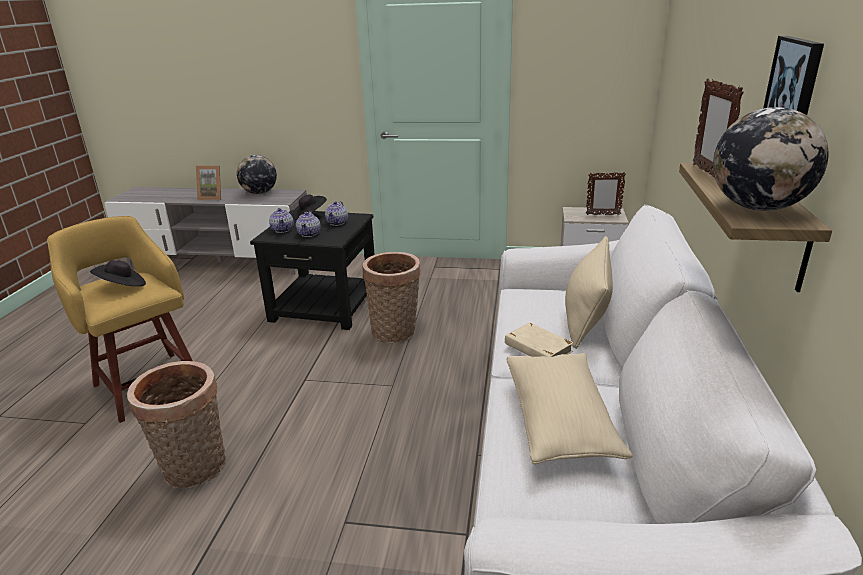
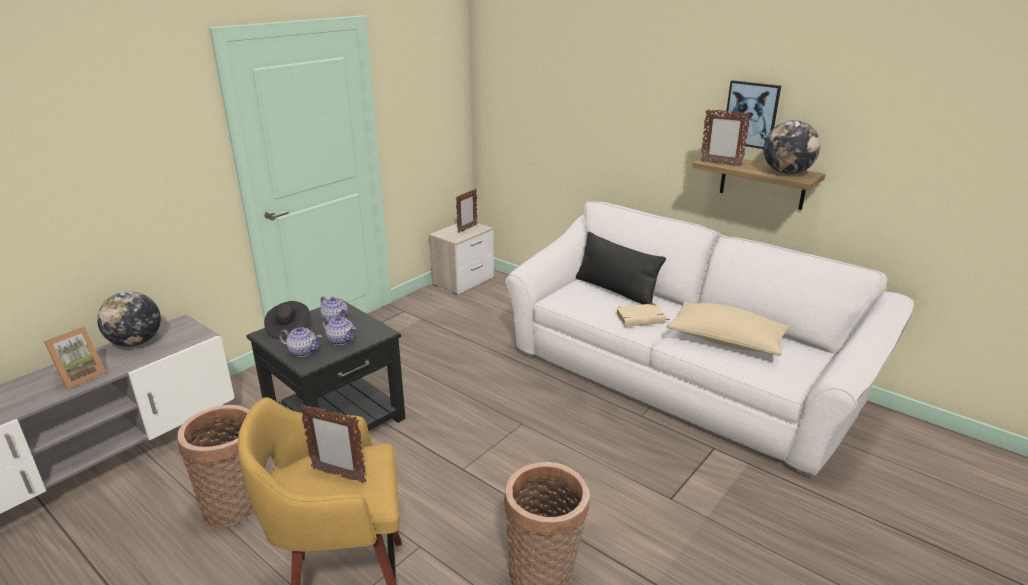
camera: 60 degrees left, 0 degrees up
black hat [90,260,146,286] -> picture frame [300,404,367,483]
basket [362,252,421,343] -> basket moved to [178,405,255,528]
beige pillow [565,236,613,349] -> black pillow [576,232,666,305]

